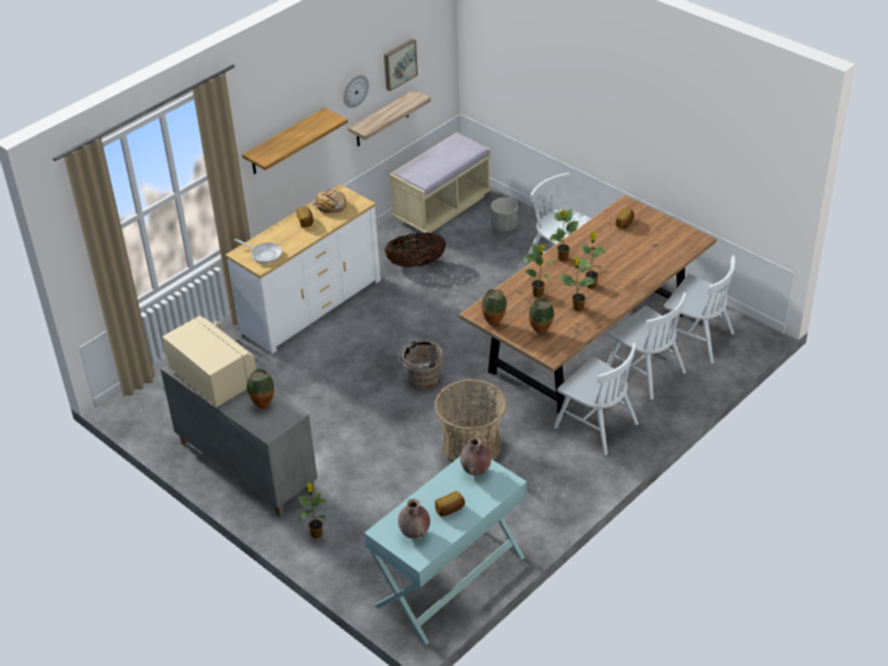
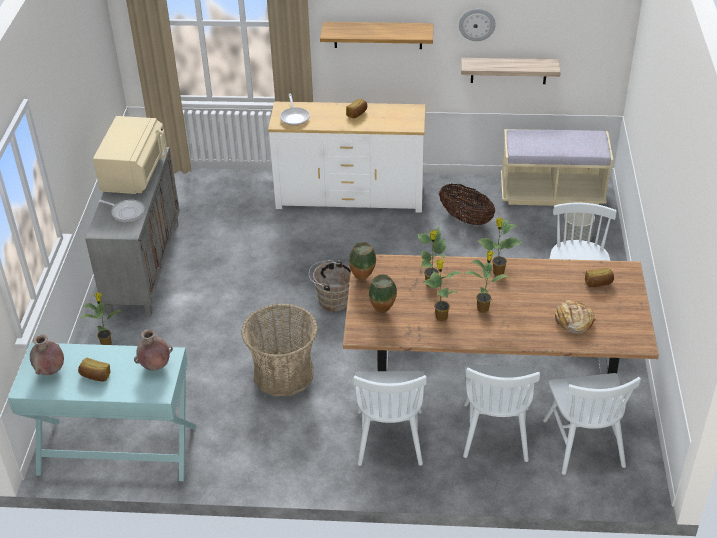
camera: 50 degrees right, 0 degrees up
vase [247,369,274,409] -> frying pan [99,200,145,222]
bread [312,190,346,214] -> bread moved to [555,300,594,334]
picture [384,39,418,91] -> none

